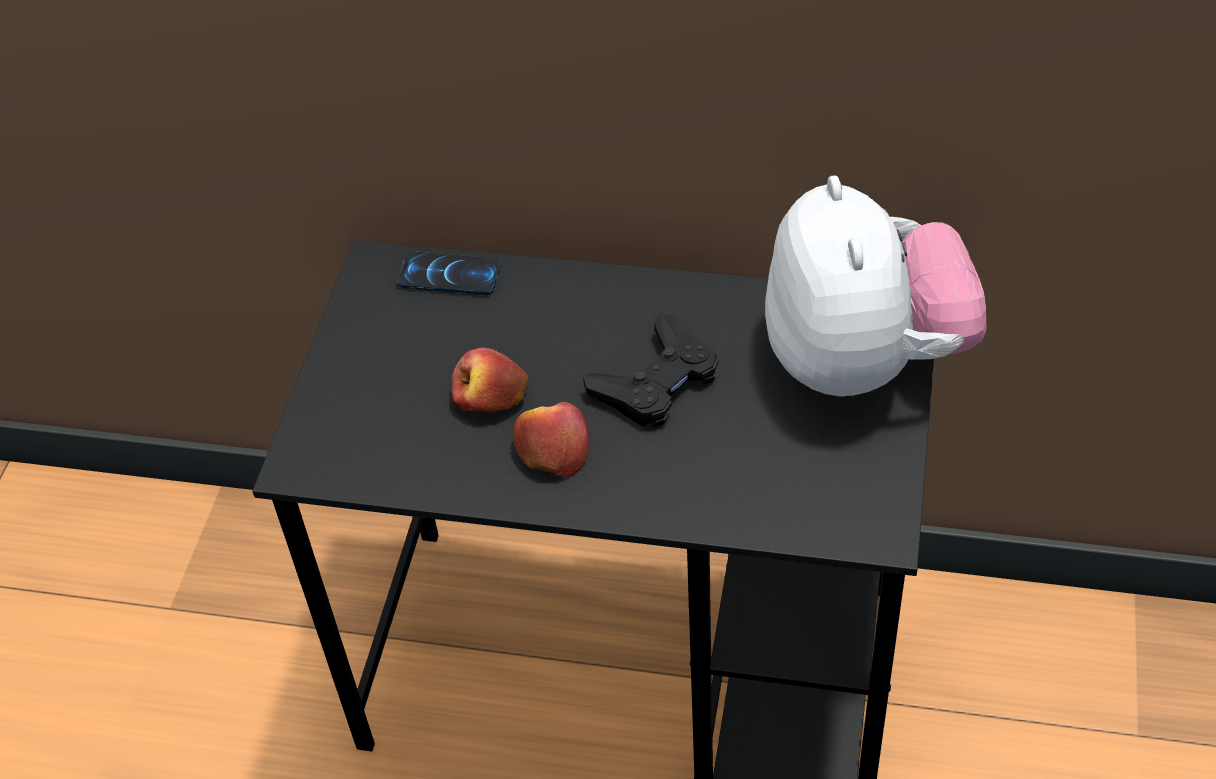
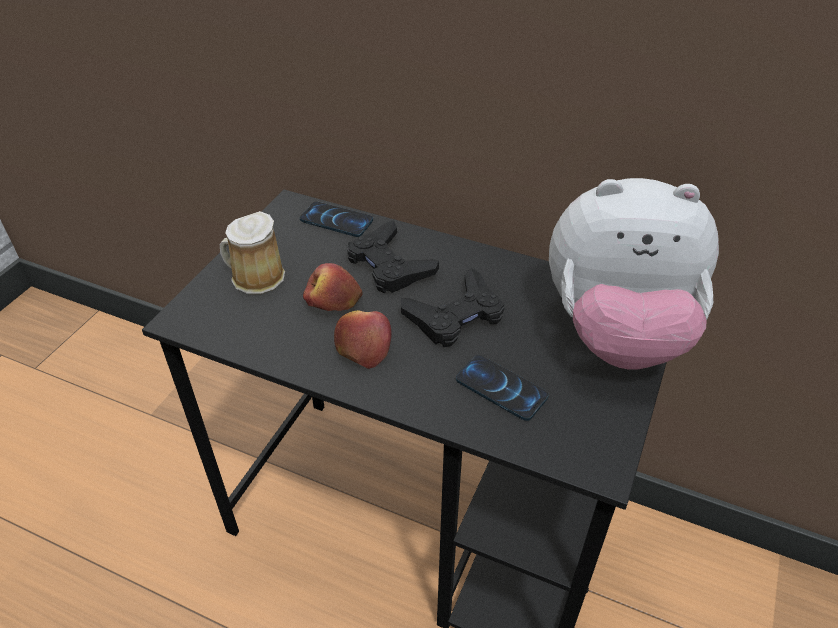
camera: 10 degrees right, 5 degrees down
plush toy [765,175,987,396] -> plush toy turned 90 degrees clockwise [549,178,719,370]
none -> mug [220,211,285,294]
none -> black game controller [347,220,439,293]
none -> phone [456,355,549,421]

